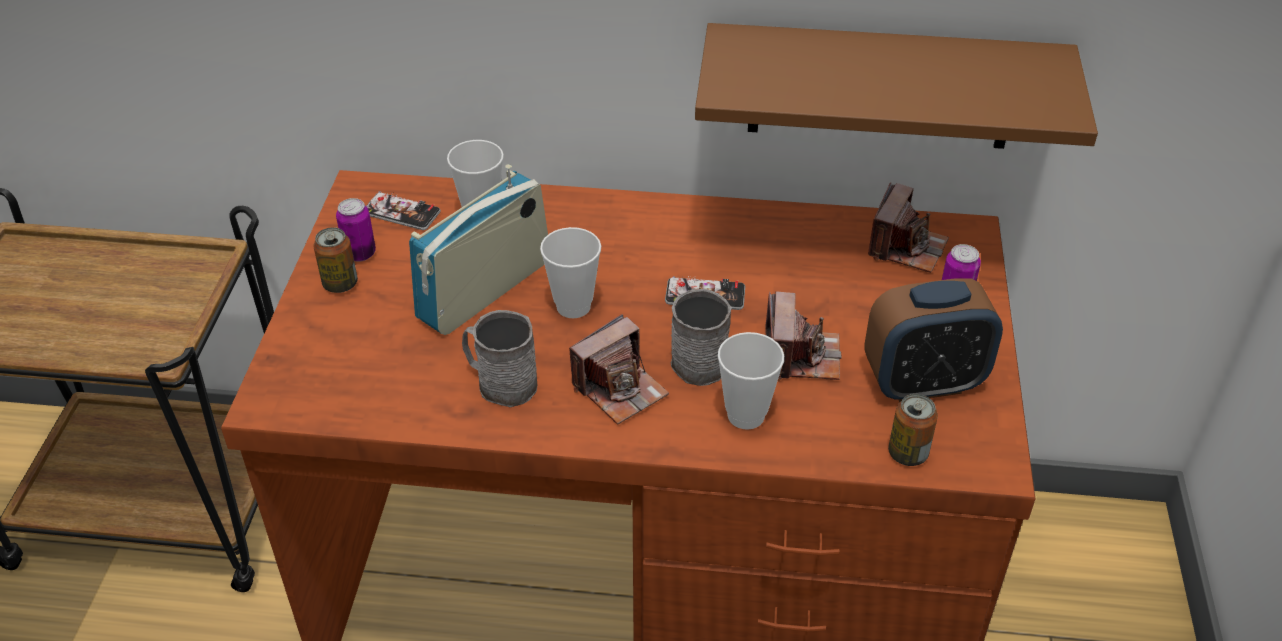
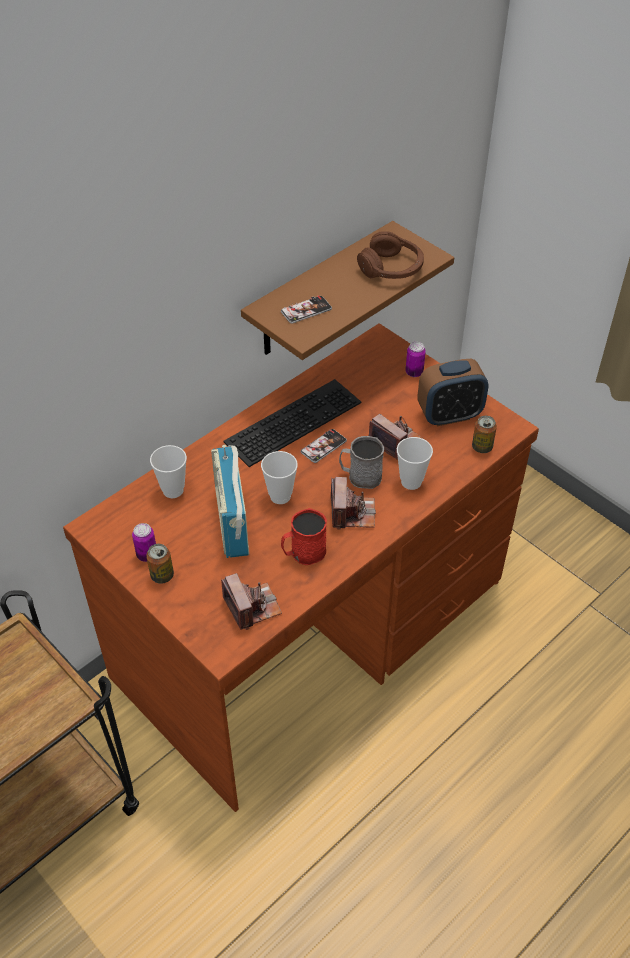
camera: 50 degrees left, 5 degrees up
phone [366,191,441,230] -> phone moved to [281,295,332,324]
grey mug [462,310,537,407] -> red mug [281,508,327,565]
alarm clock [864,278,1003,402] -> alarm clock turned 45 degrees clockwise [417,359,489,426]
camera [868,182,949,273] -> camera moved to [221,573,282,630]
none -> keyboard [224,379,361,467]
none -> brown headphones [357,231,424,279]

